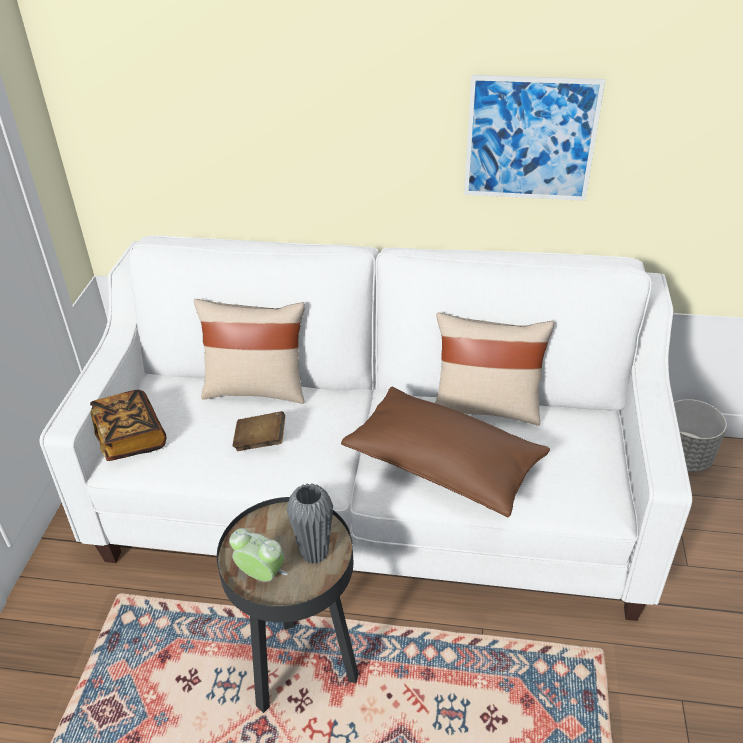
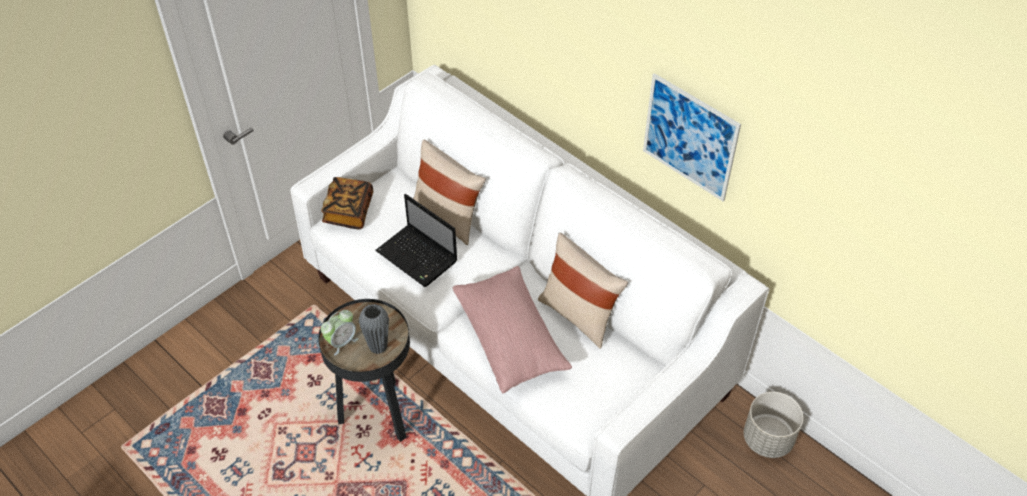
camera: 35 degrees right, 10 degrees up
alarm clock [229,528,288,582] -> alarm clock turned 75 degrees clockwise [321,310,358,356]
brown book [232,411,285,451] -> laptop [375,194,457,287]
brown pillow [341,387,550,518] -> pink pillow [453,266,572,394]

